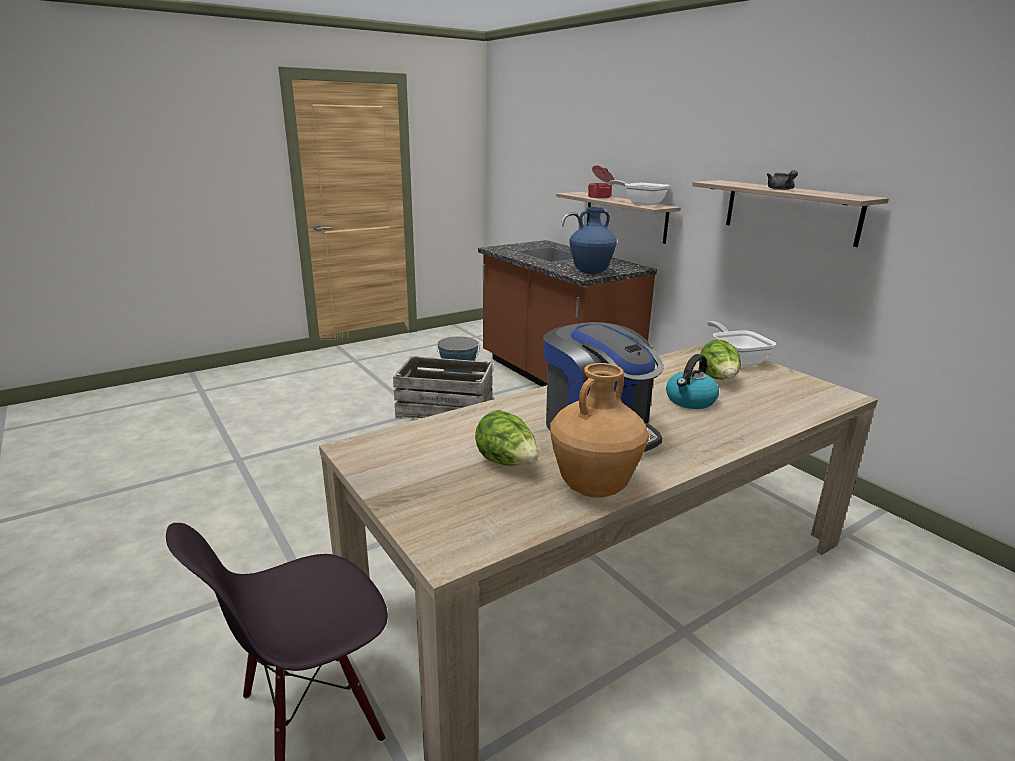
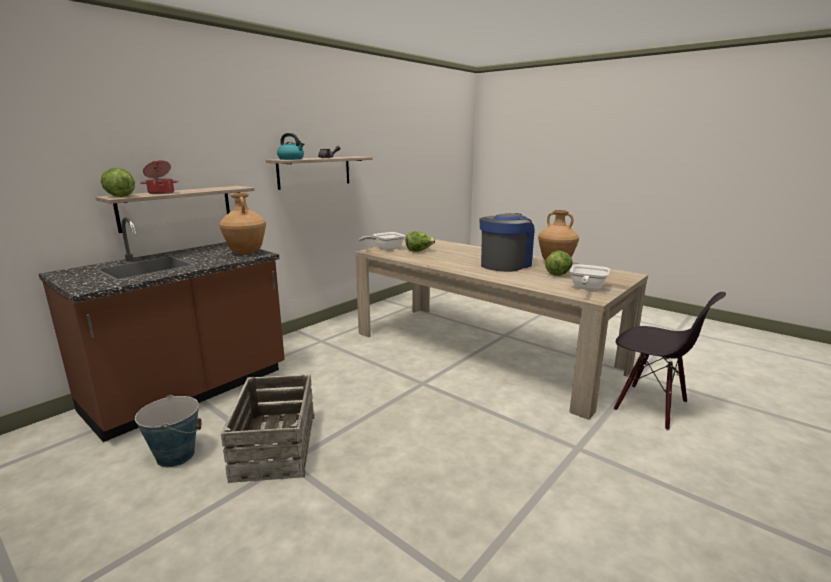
camera: 105 degrees left, 5 degrees down
blue vase [569,207,617,274] -> brown vase [219,193,266,254]
frying pan [608,180,670,206] -> frying pan moved to [570,264,610,290]
kettle [666,354,719,409] -> kettle moved to [277,133,304,160]
none -> lettuce [101,168,135,197]

